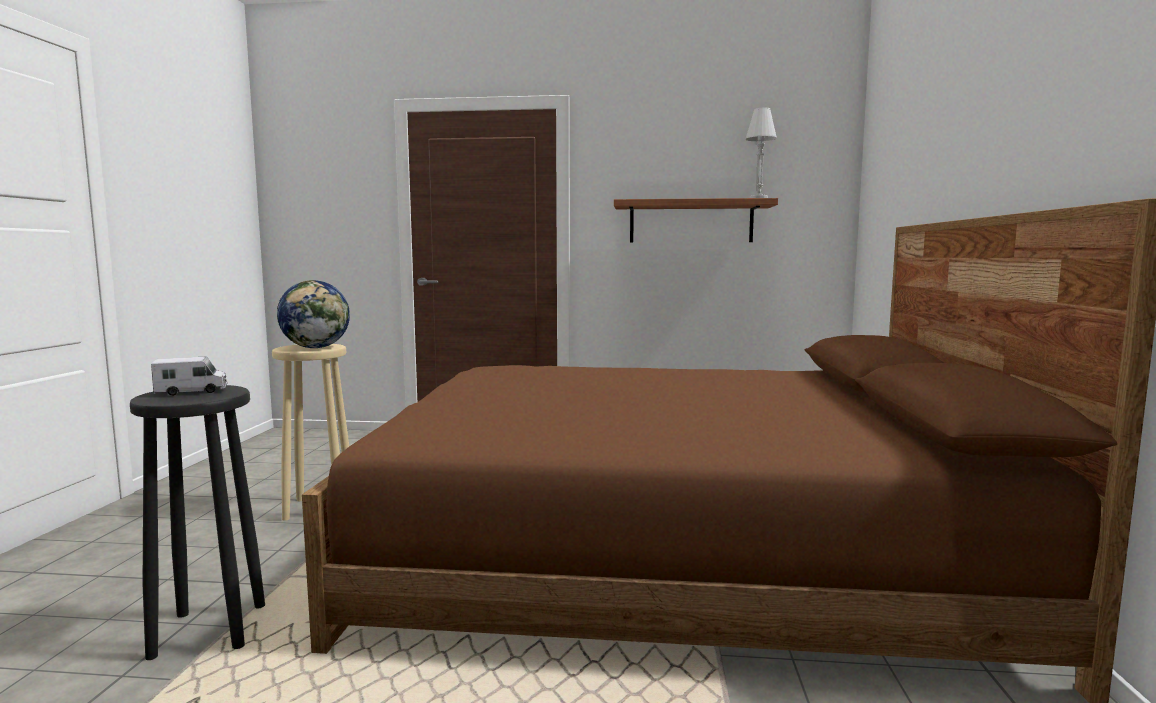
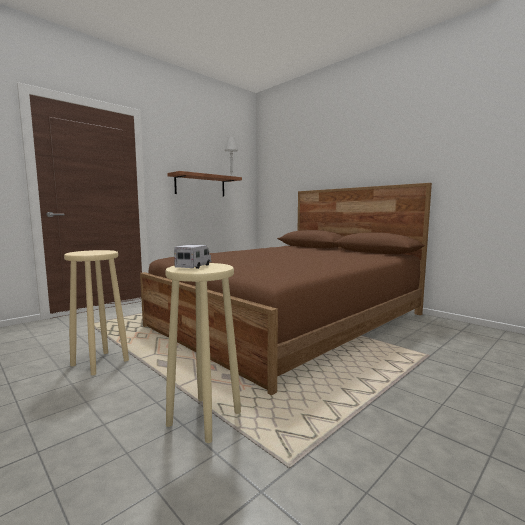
camera: 50 degrees left, 0 degrees up
black stool [130,385,265,660] -> beige stool [165,263,241,443]
globe [277,280,350,348] -> none

